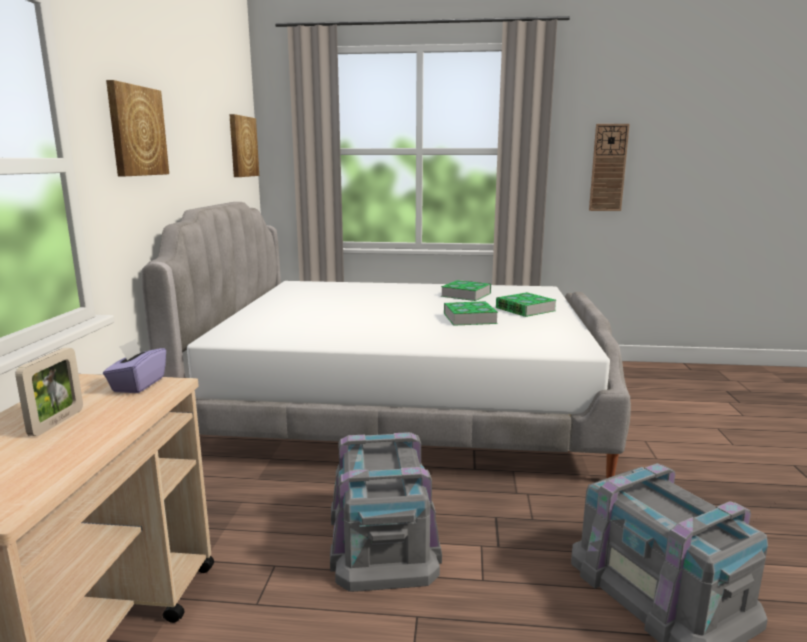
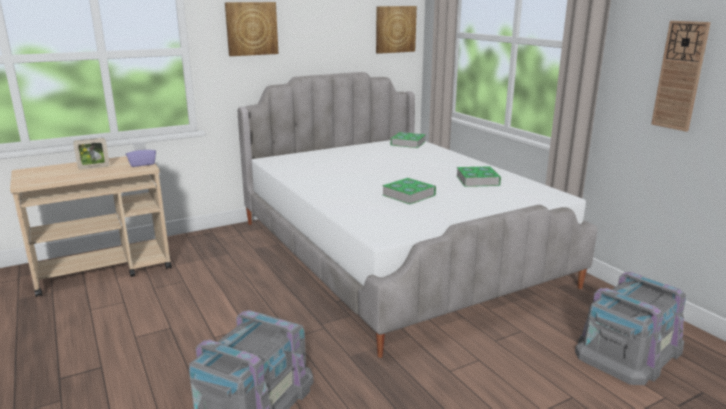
camera: 55 degrees right, 5 degrees up
grey storage box [330,432,442,592] -> grey storage box moved to [575,272,686,385]
book [496,292,557,317] -> book moved to [390,132,426,148]

